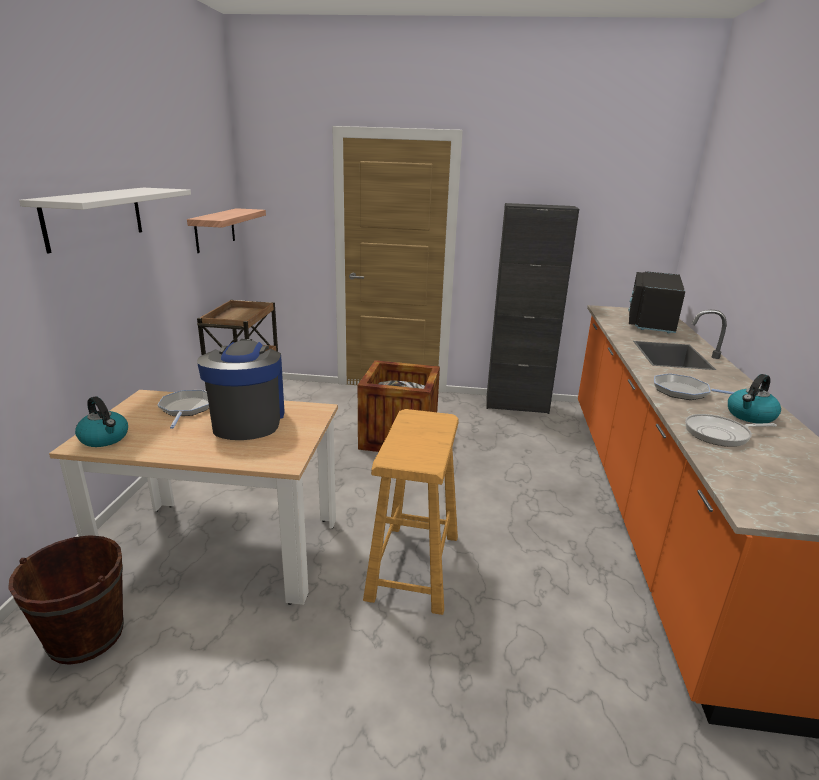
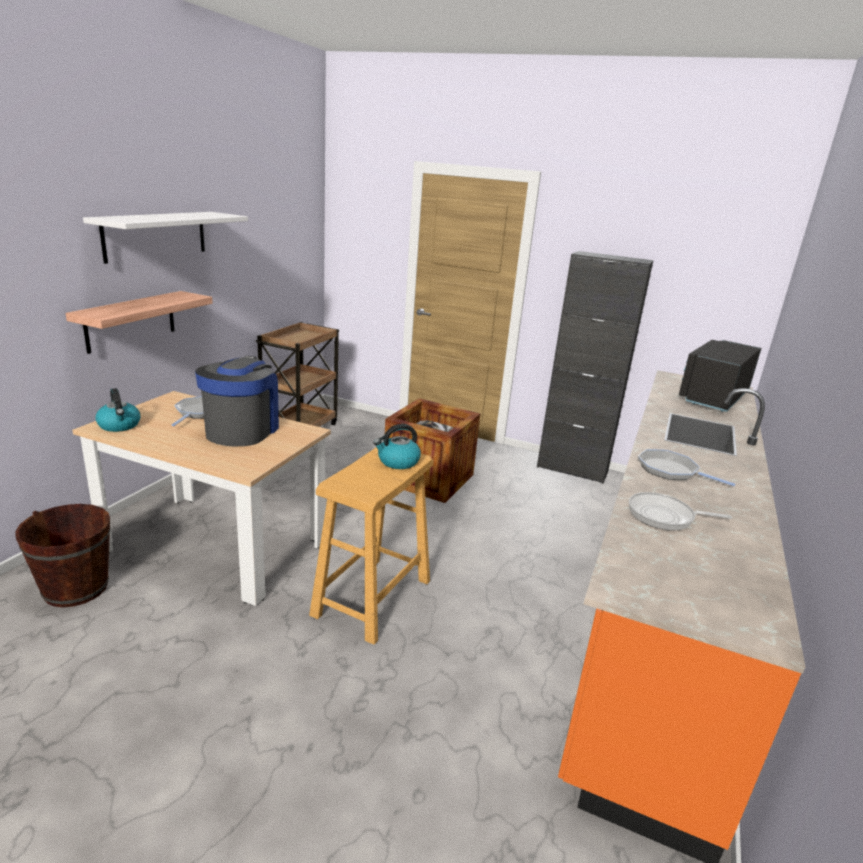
camera: 15 degrees right, 0 degrees up
shelf [187,208,266,253] -> shelf moved to [66,291,213,354]
kettle [728,374,781,423] -> kettle moved to [374,424,421,469]

